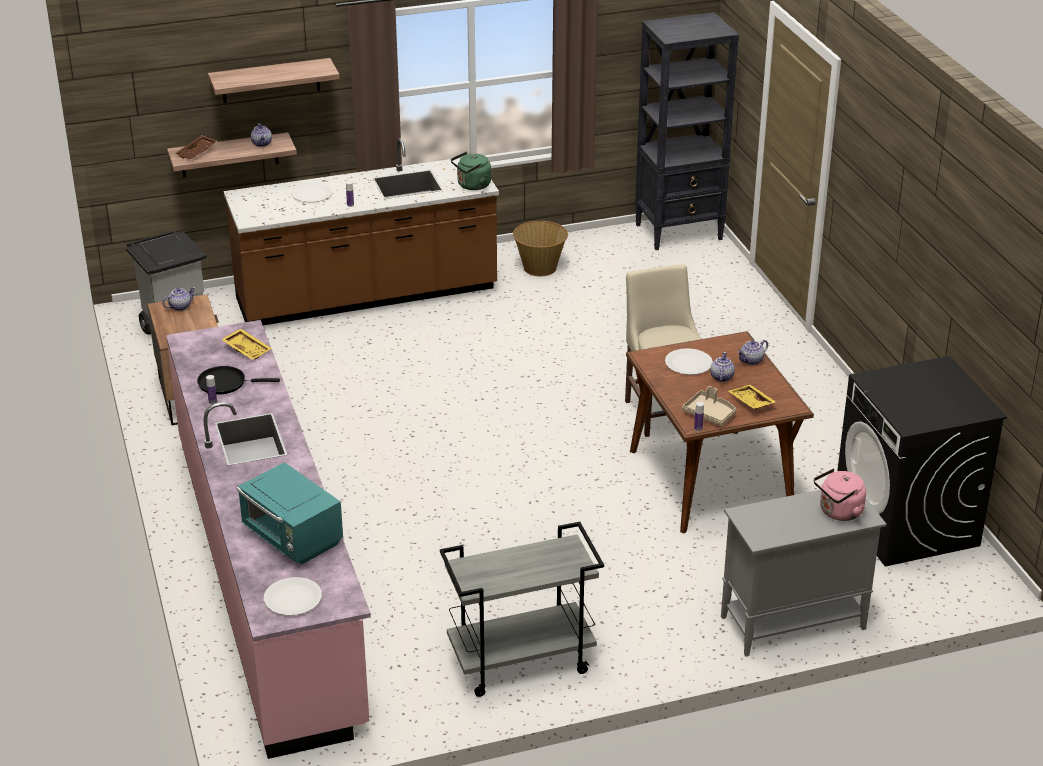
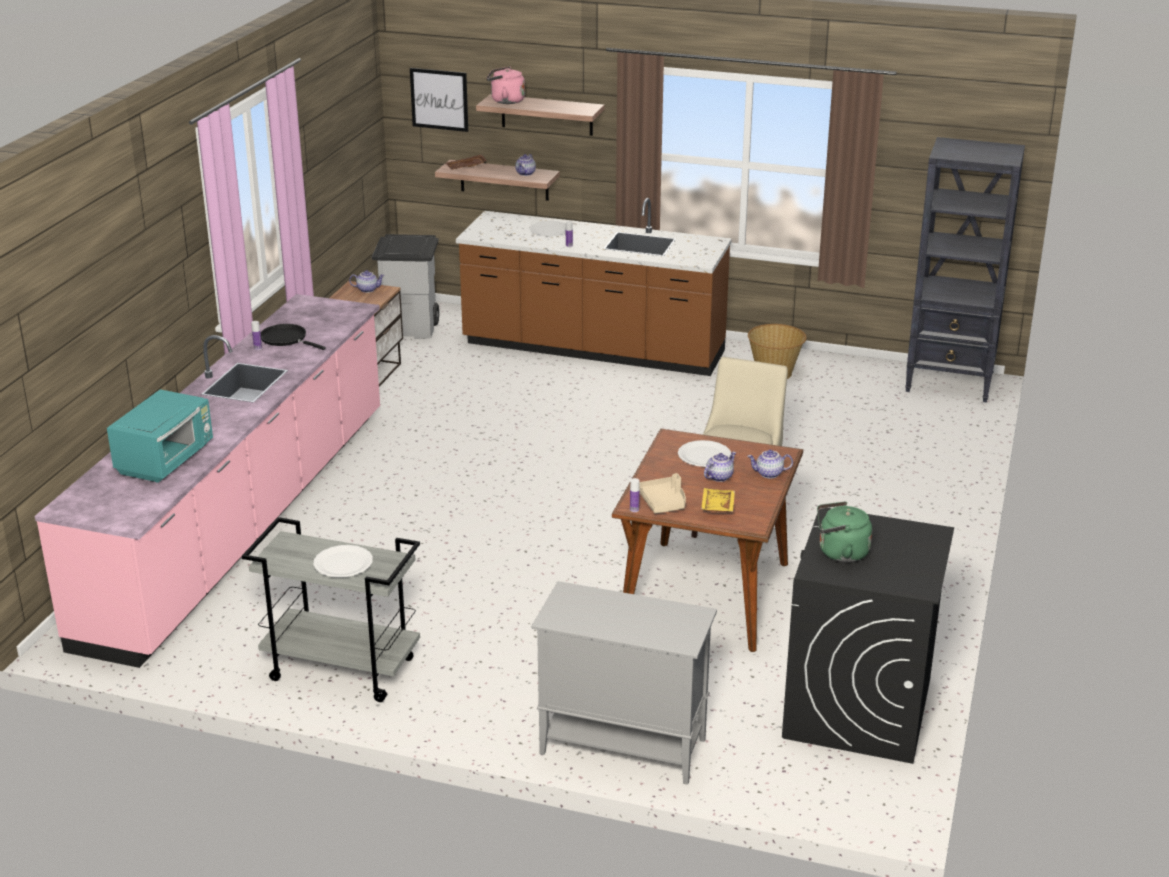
camera: 35 degrees right, 5 degrees down
yellow tray [221,329,272,360] -> none
turquoise microwave [237,462,343,565] -> turquoise microwave turned 150 degrees counterclockwise [107,389,213,483]
white plate [264,577,322,616] -> white plate moved to [313,545,373,578]
green kettle [451,152,491,190] -> green kettle moved to [817,501,872,562]
pink kettle [814,469,866,521] -> pink kettle moved to [487,66,525,104]
none -> picture [410,68,468,132]

